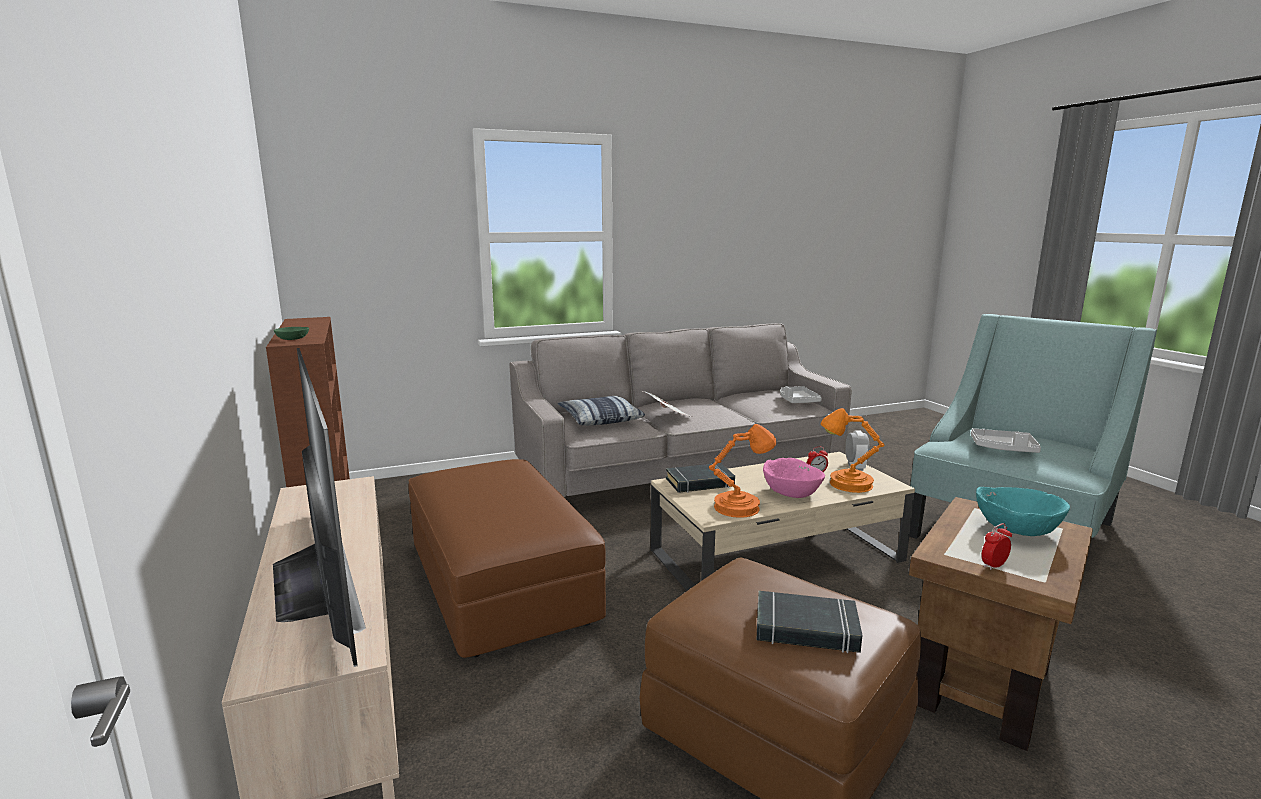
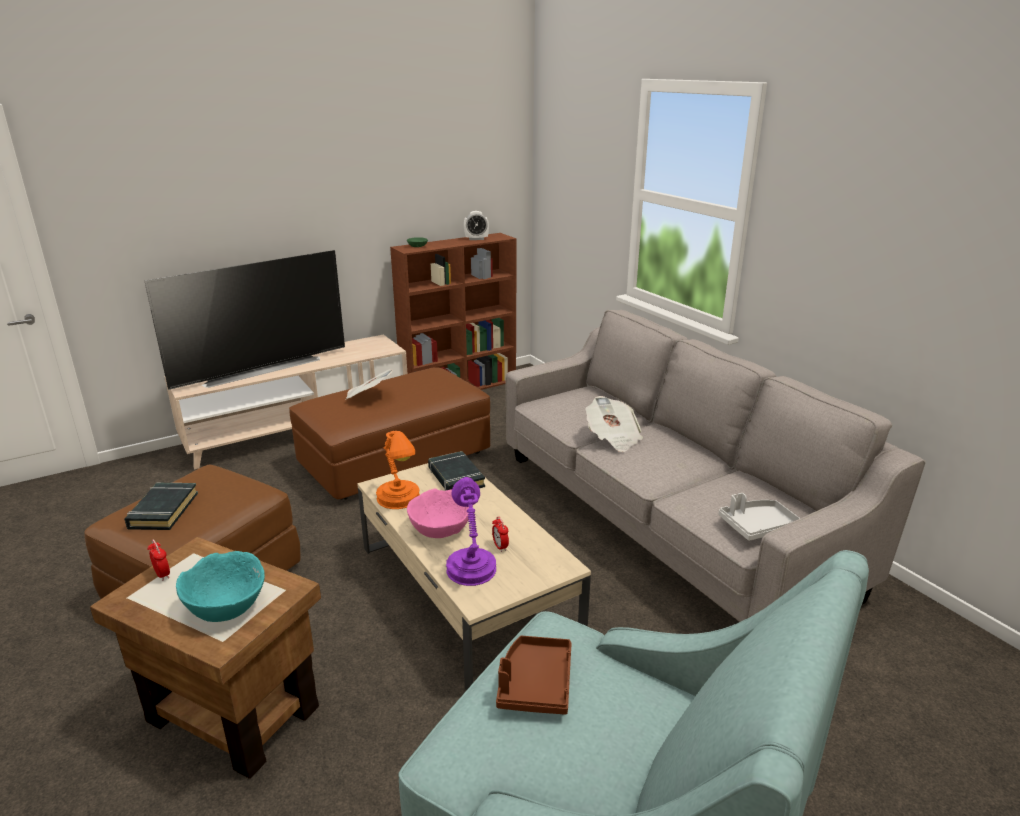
camera: 80 degrees right, 10 degrees up
pillow [558,396,645,426] -> none
orange table lamp [821,408,884,493] -> purple table lamp [446,477,496,586]
alarm clock [845,430,870,471] -> alarm clock moved to [464,211,489,240]
grey tray [971,428,1041,453] -> brown tray [496,636,572,715]
none -> newspaper [345,368,393,400]

